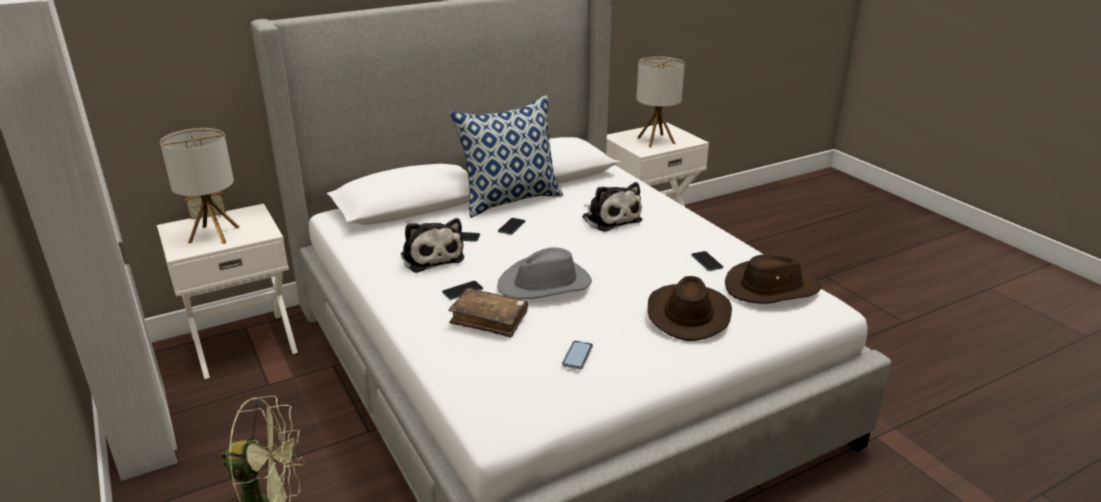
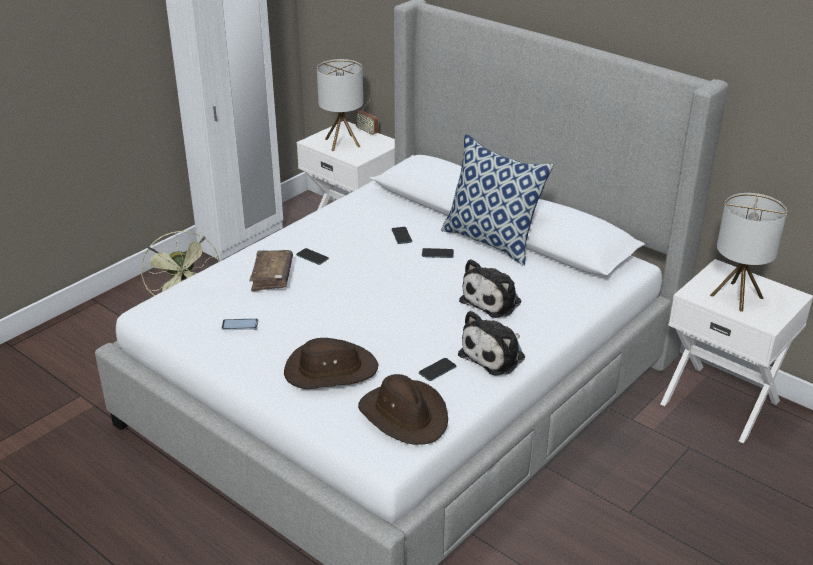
camera: 70 degrees right, 5 degrees up
plush toy [401,218,465,273] -> plush toy moved to [458,311,525,376]
grey hat [497,247,592,299] -> none

